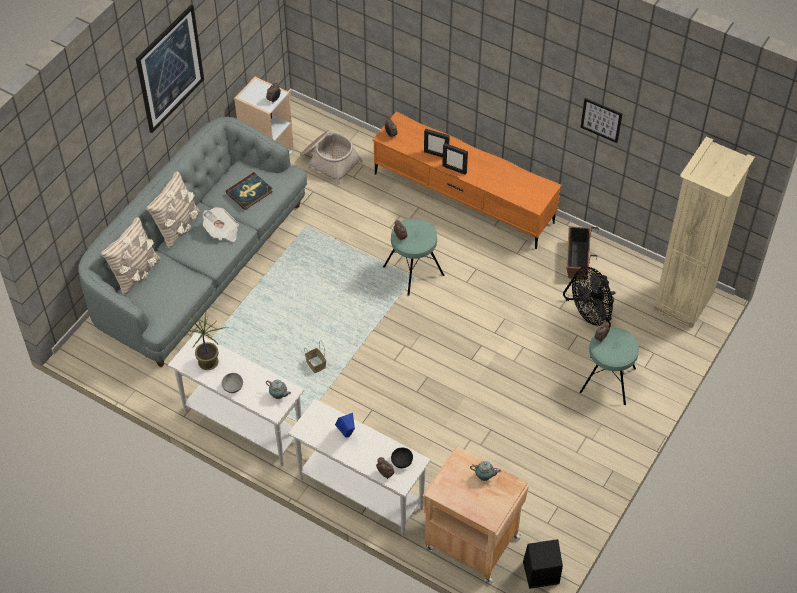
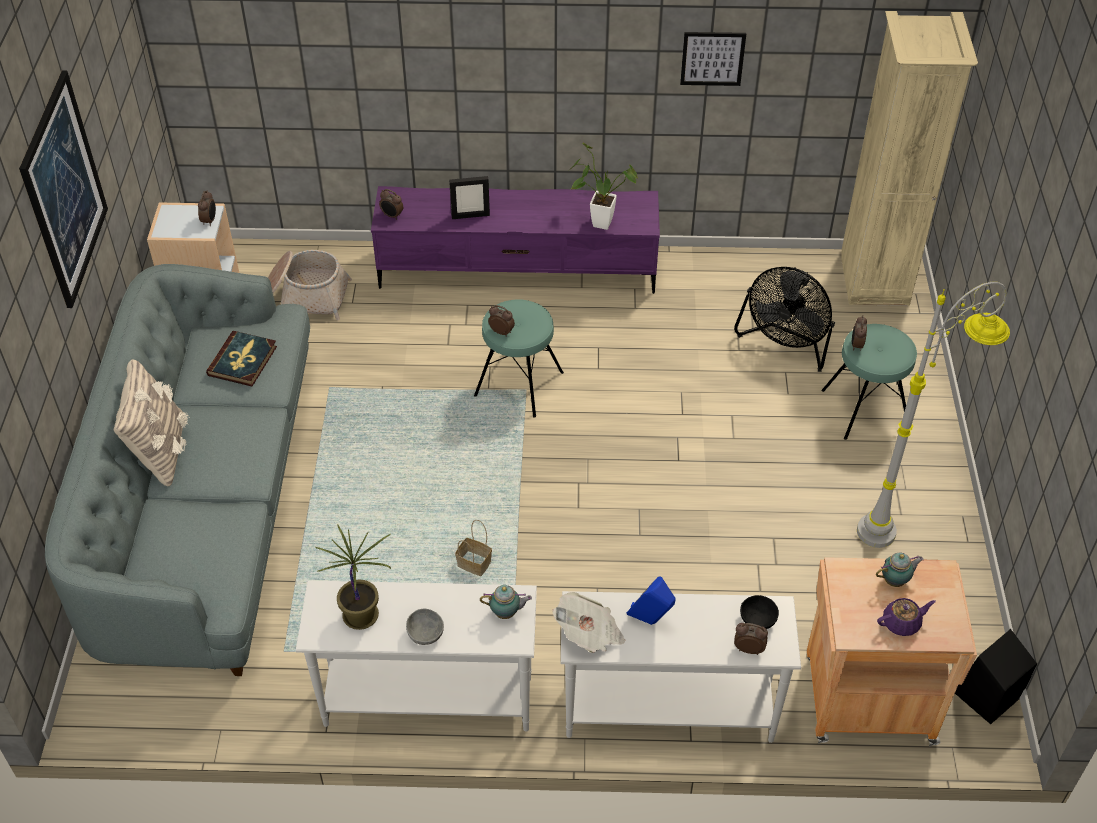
camera: 30 degrees left, 5 degrees down
beige pillow [101,217,161,295] -> none
newspaper [203,207,239,242] -> newspaper moved to [552,592,625,653]
orange tv stand [372,111,562,249] -> purple tv stand [371,186,660,294]
picture frame [442,143,468,175] -> none
planter [566,226,598,279] -> none
none -> potted plant [569,142,638,230]
none -> grey floor lamp [857,282,1010,548]
none -> purple teapot [877,598,936,636]

